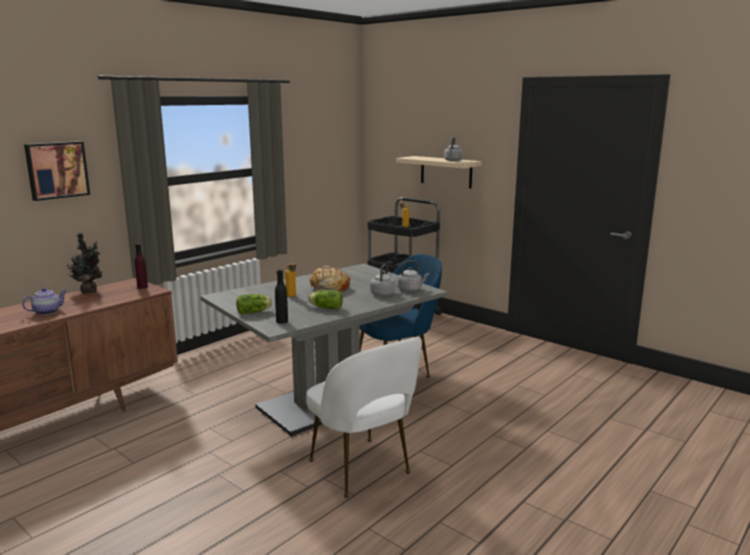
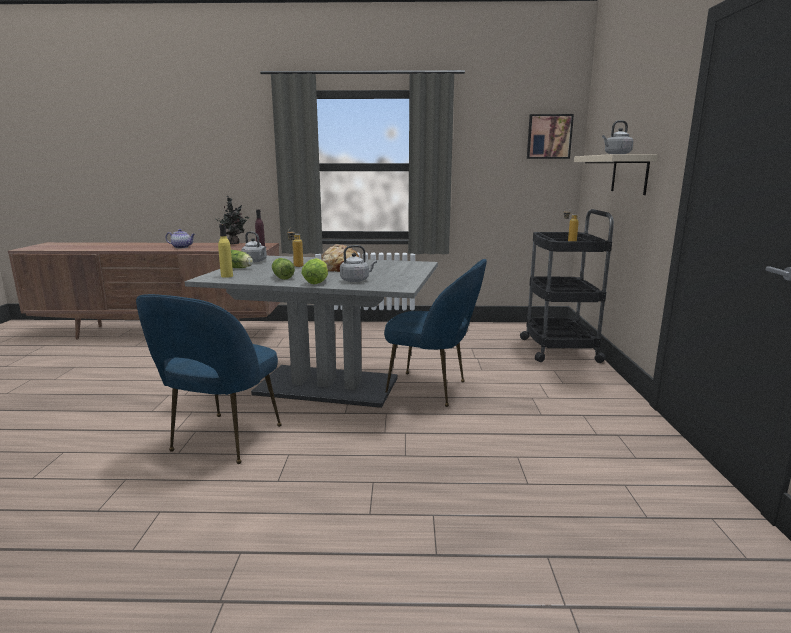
camera: 50 degrees right, 0 degrees up
picture [24,141,90,201] -> picture moved to [527,114,574,159]
black bottle [275,269,288,324] -> yellow bottle [218,224,233,278]
white chair [306,337,422,498] -> blue chair [136,294,281,464]
grey kettle [397,260,429,292] -> grey kettle moved to [242,231,267,262]
none -> lettuce [301,258,328,284]

